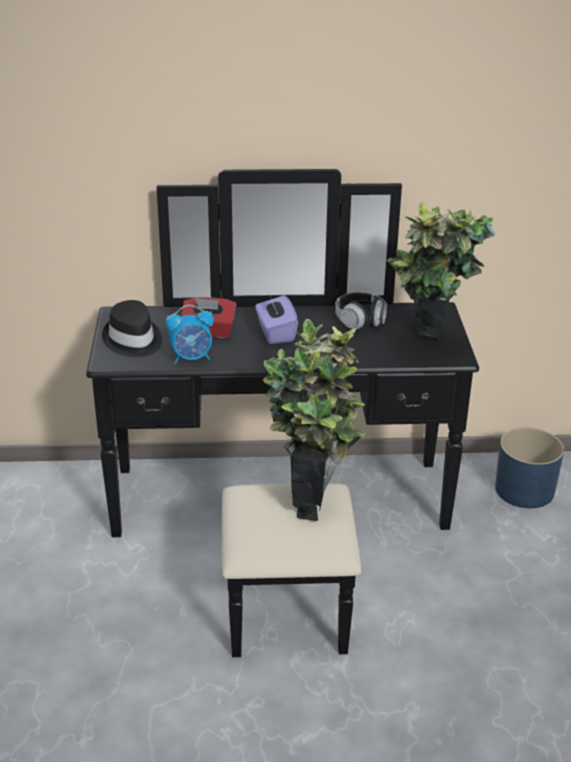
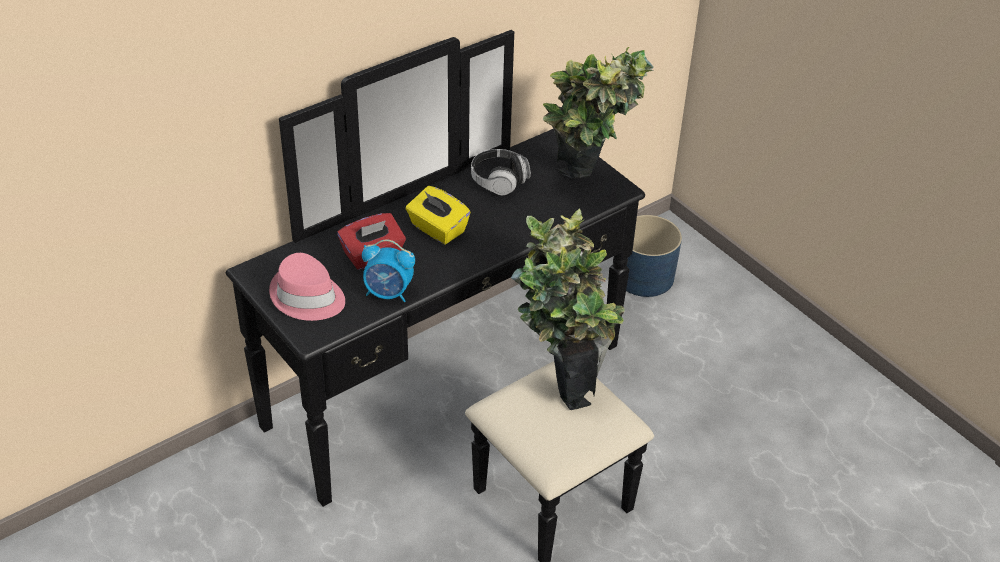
camera: 35 degrees left, 10 degrees up
black hat [102,300,162,357] -> pink hat [269,253,345,321]
alarm clock [166,305,214,364] -> alarm clock turned 60 degrees clockwise [362,239,415,302]
purple tissue box [255,293,298,344] -> yellow tissue box [406,186,471,245]

